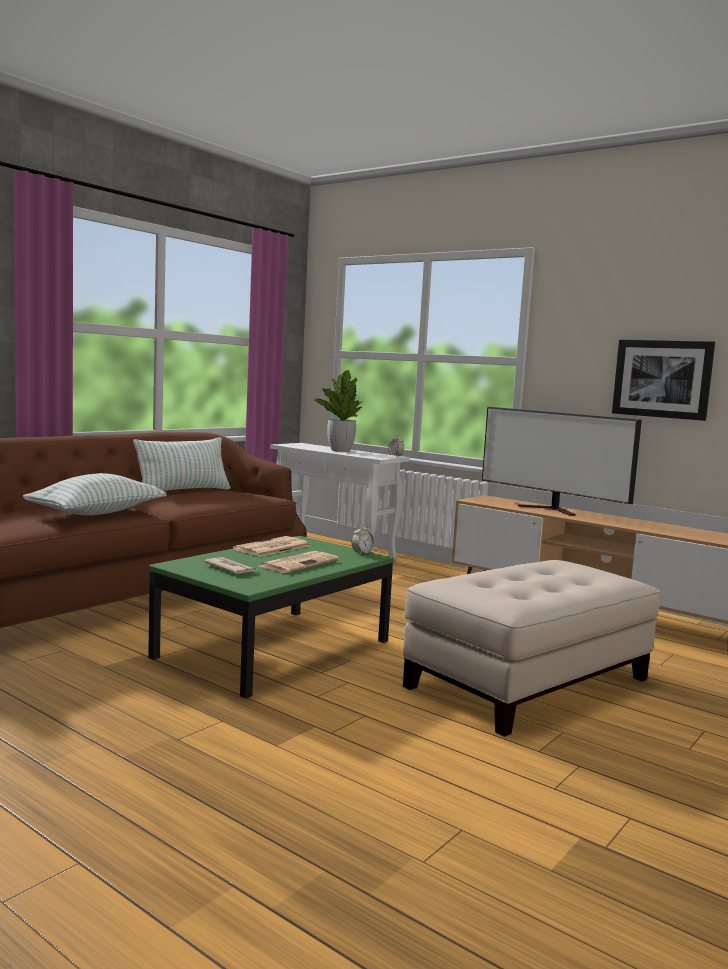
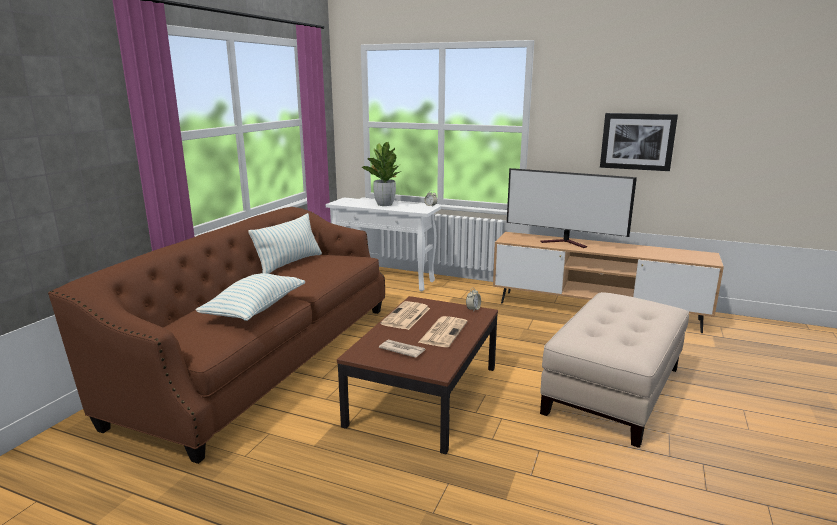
camera: 15 degrees left, 10 degrees up
green coffee table [148,536,394,699] -> brown coffee table [337,296,498,454]

